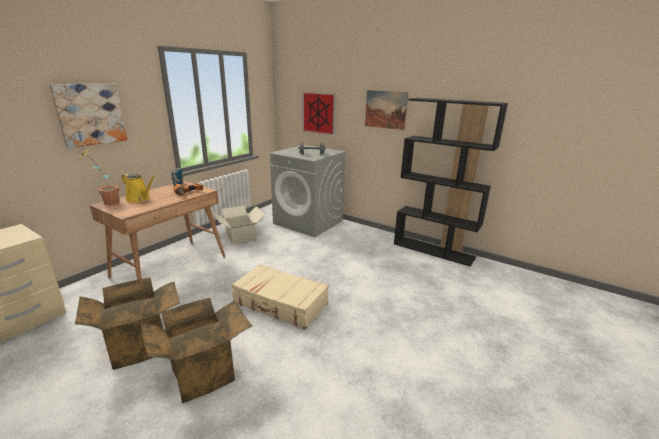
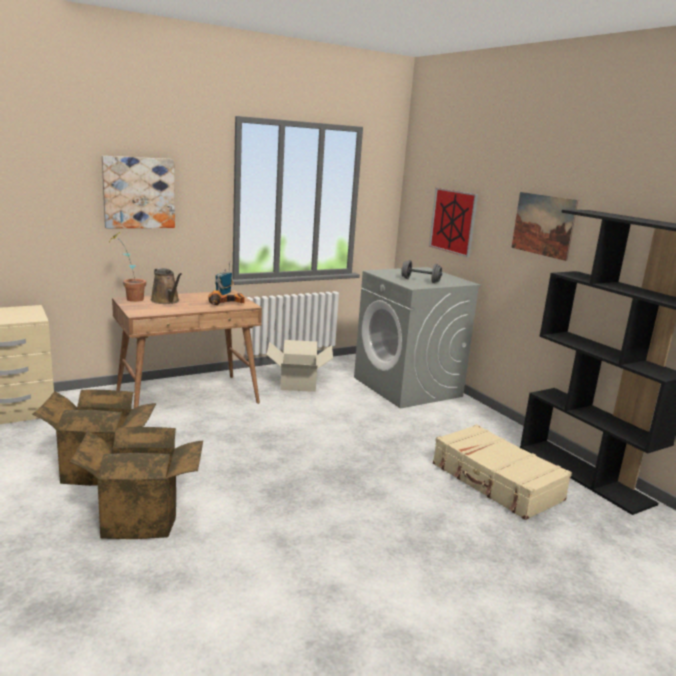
camera: 25 degrees right, 5 degrees down
yellow watering can [122,174,155,203] -> brown watering can [151,268,182,304]
beige suitcase [231,264,329,329] -> beige suitcase moved to [433,424,572,520]

